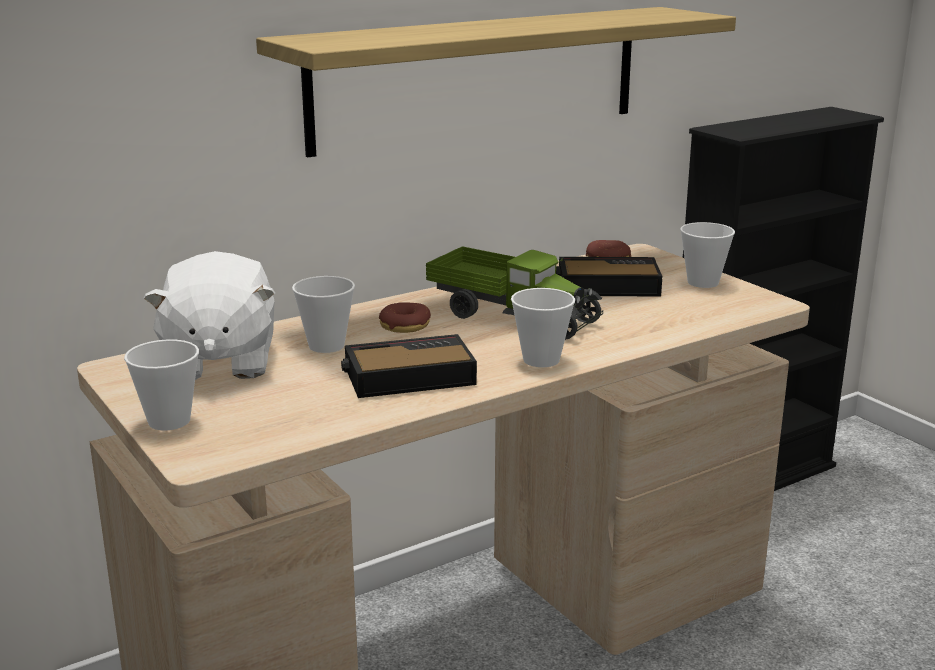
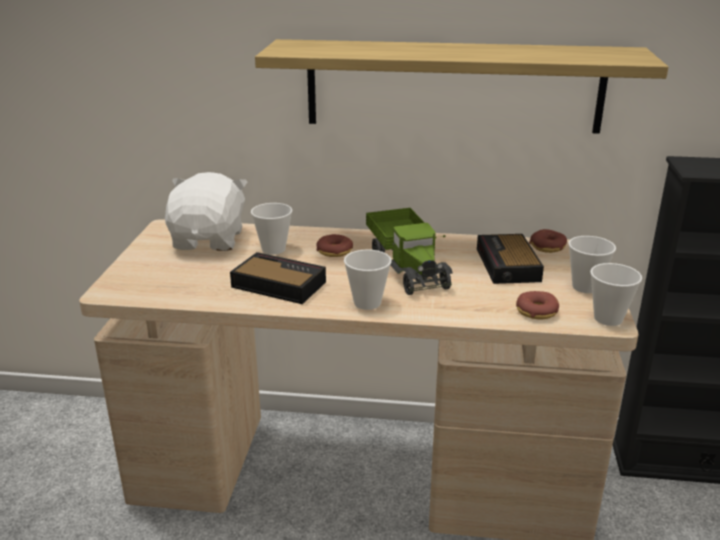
camera: 40 degrees right, 5 degrees up
cup [124,339,199,431] -> cup moved to [590,263,642,326]
white plush toy [143,251,275,380] -> white plush toy turned 150 degrees clockwise [165,172,248,251]
alarm clock [556,257,662,297] -> alarm clock turned 135 degrees counterclockwise [477,234,544,284]
none -> donut [516,291,559,319]

